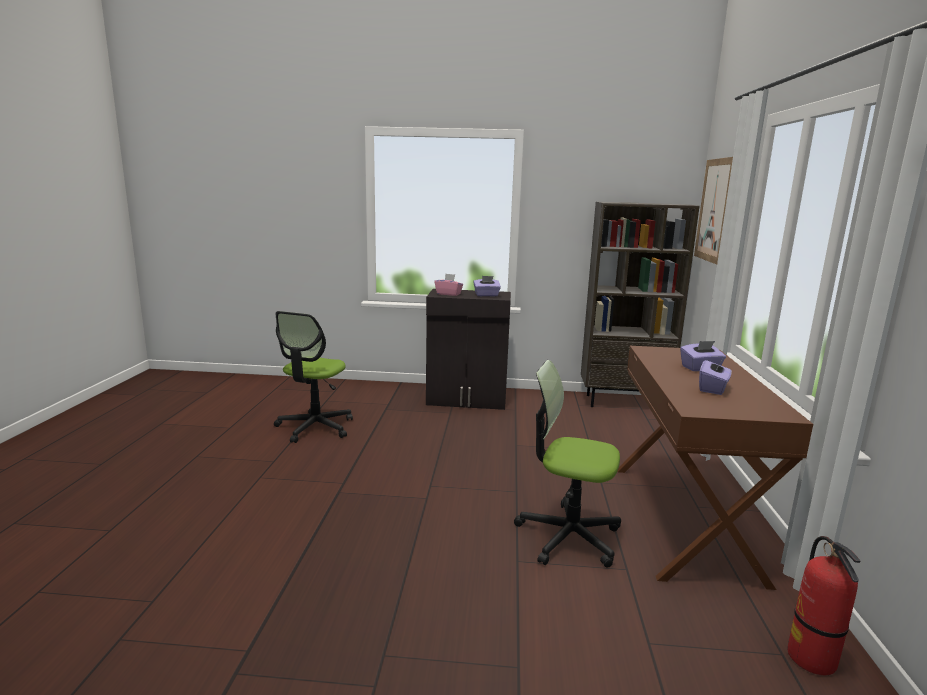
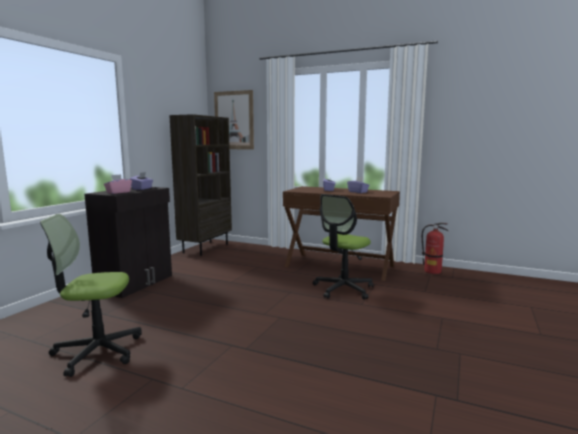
camera: 70 degrees left, 5 degrees down
office chair [274,311,353,443] -> office chair turned 135 degrees clockwise [40,214,142,377]

